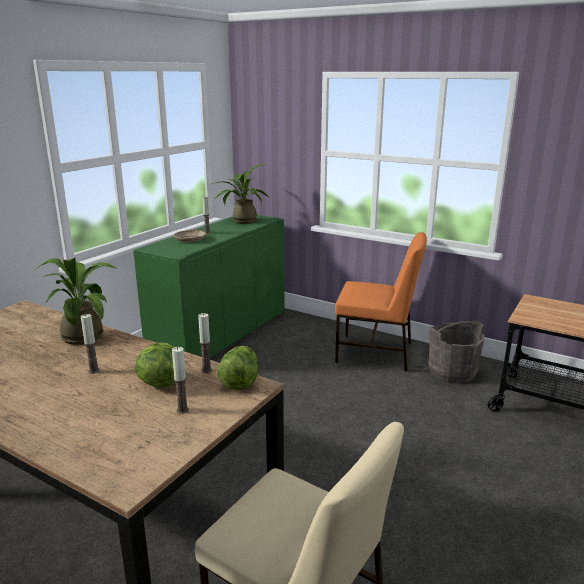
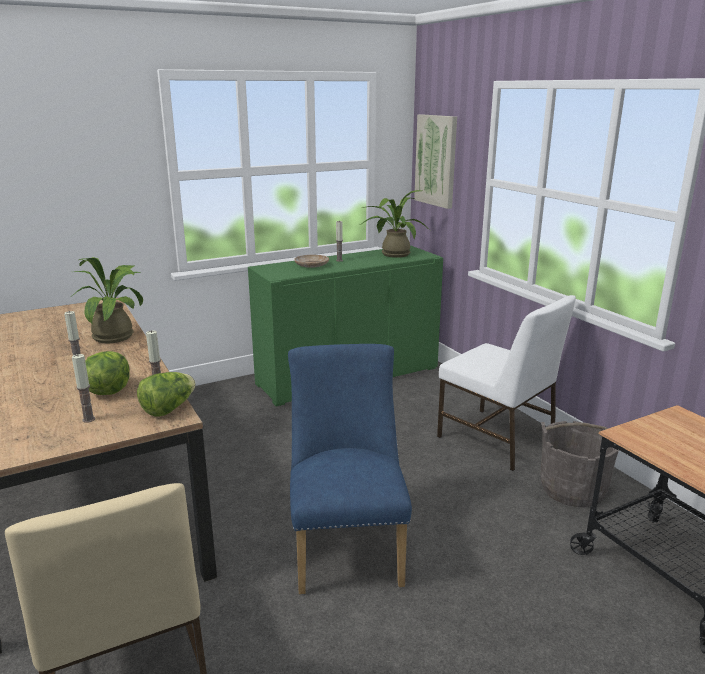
camera: 30 degrees right, 0 degrees up
orange chair [335,232,427,372] -> white chair [437,295,576,471]
none -> blue chair [288,344,412,594]
none -> picture [414,114,457,209]

